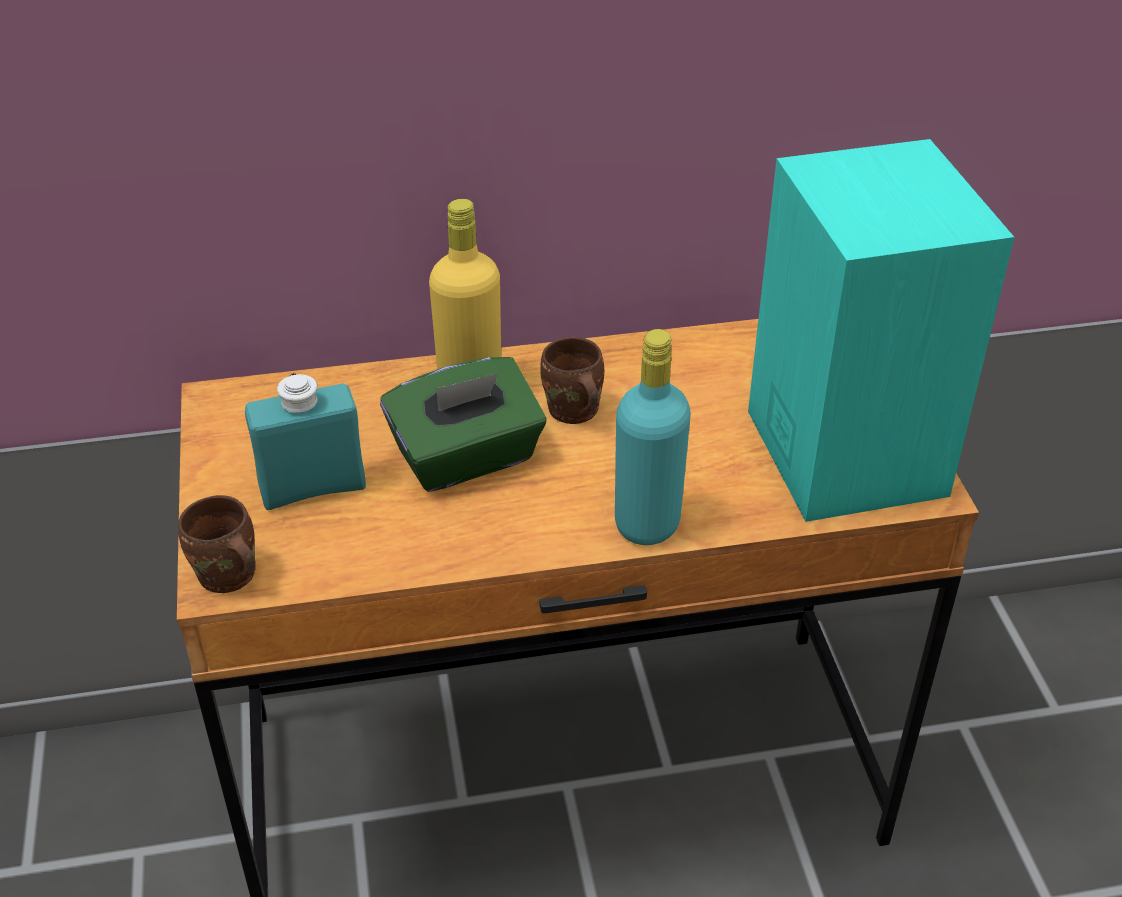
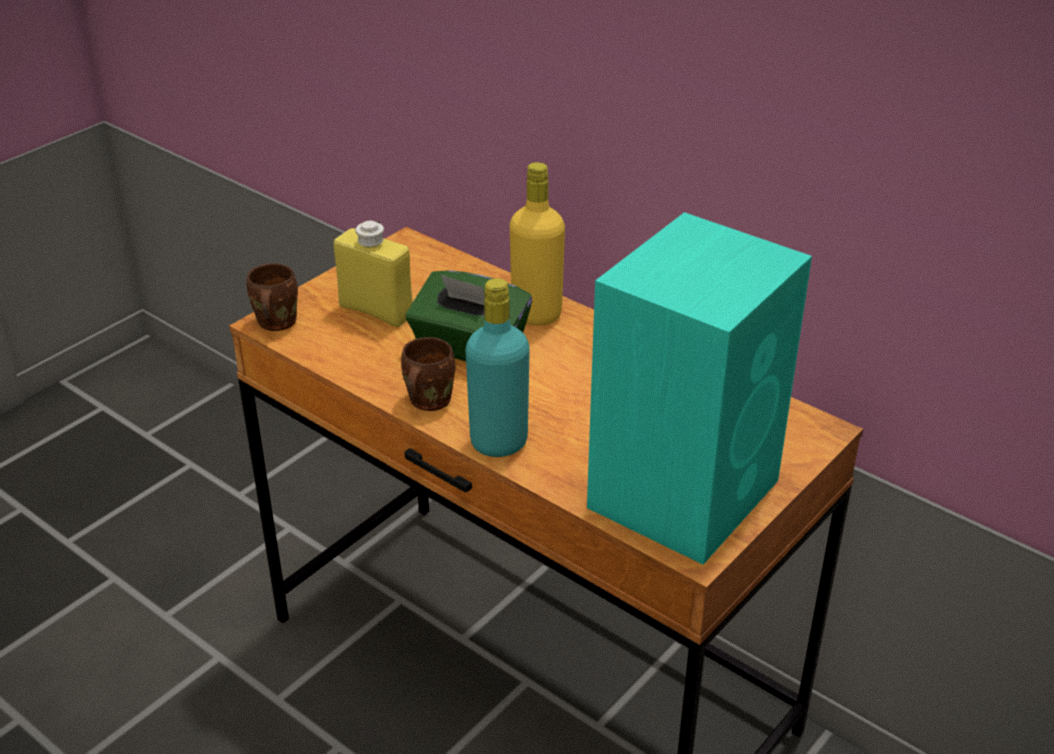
camera: 50 degrees right, 5 degrees down
turquoise bottle [245,373,366,510] -> yellow bottle [333,221,413,327]
brown mug [540,337,605,424] -> brown mug moved to [401,337,455,411]

